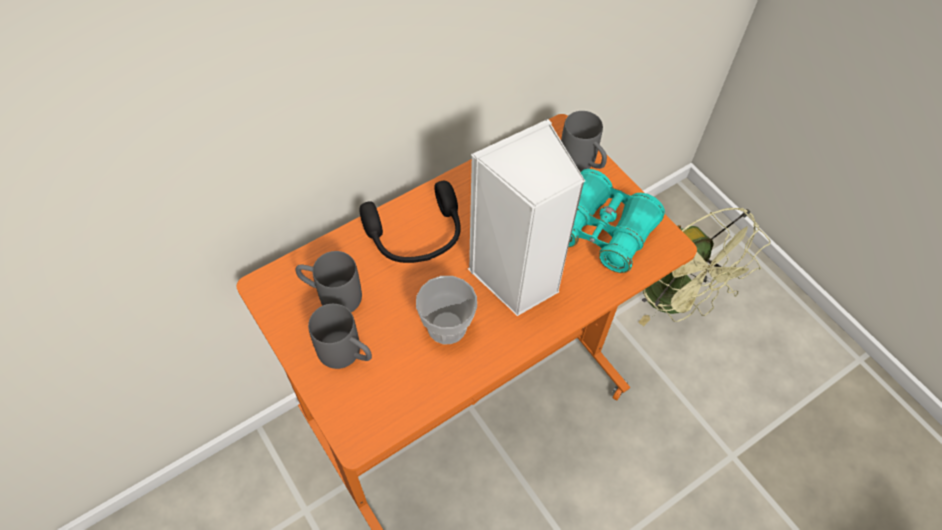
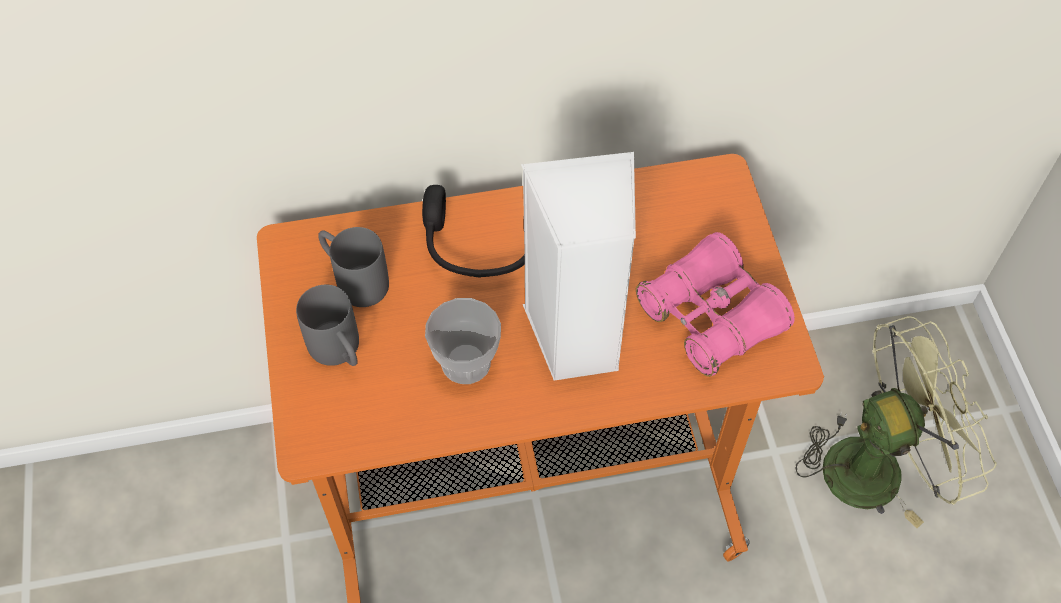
camera: 25 degrees right, 0 degrees up
grey mug [561,111,607,172] -> none
turquoise binoculars [569,169,665,273] -> pink binoculars [636,232,795,377]
green fan [638,208,770,326] -> green fan turned 105 degrees counterclockwise [795,316,997,528]

